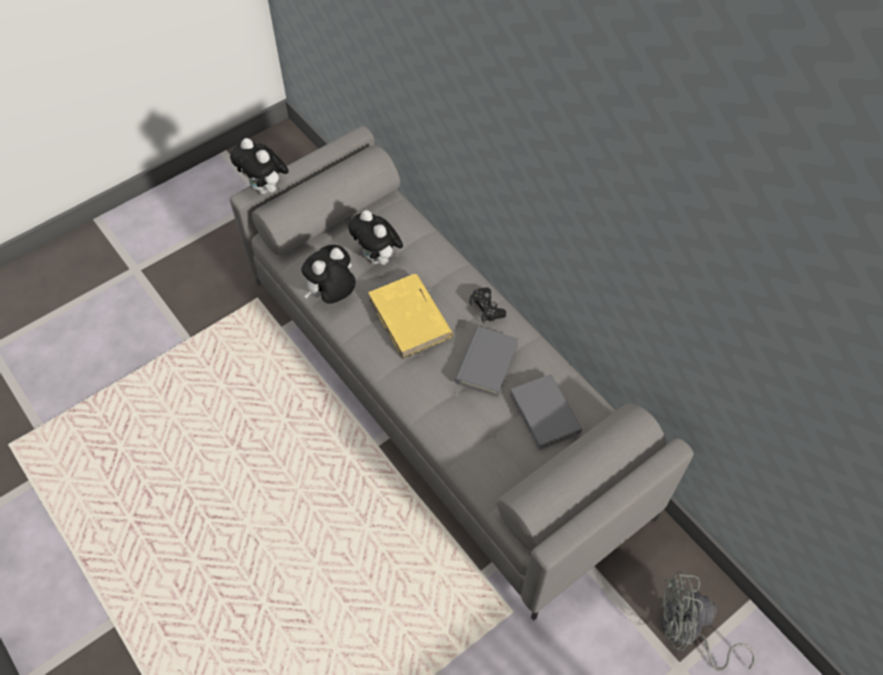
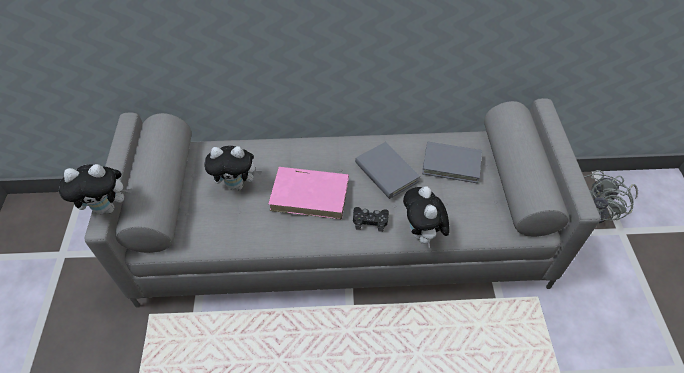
camera: 55 degrees left, 5 degrees down
plush toy [302,245,356,304] -> plush toy moved to [403,186,449,248]
yellow book [368,274,453,359] -> pink book [268,167,349,219]
black game controller [469,287,506,323] -> black game controller moved to [353,207,389,232]

